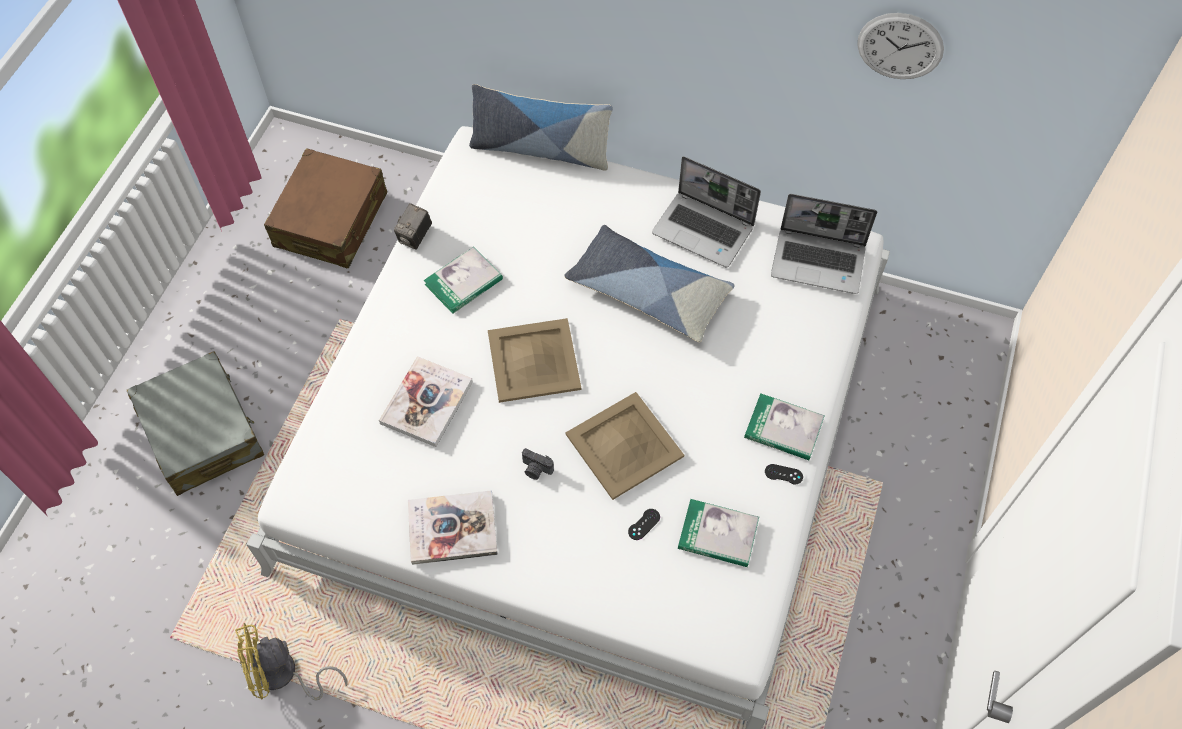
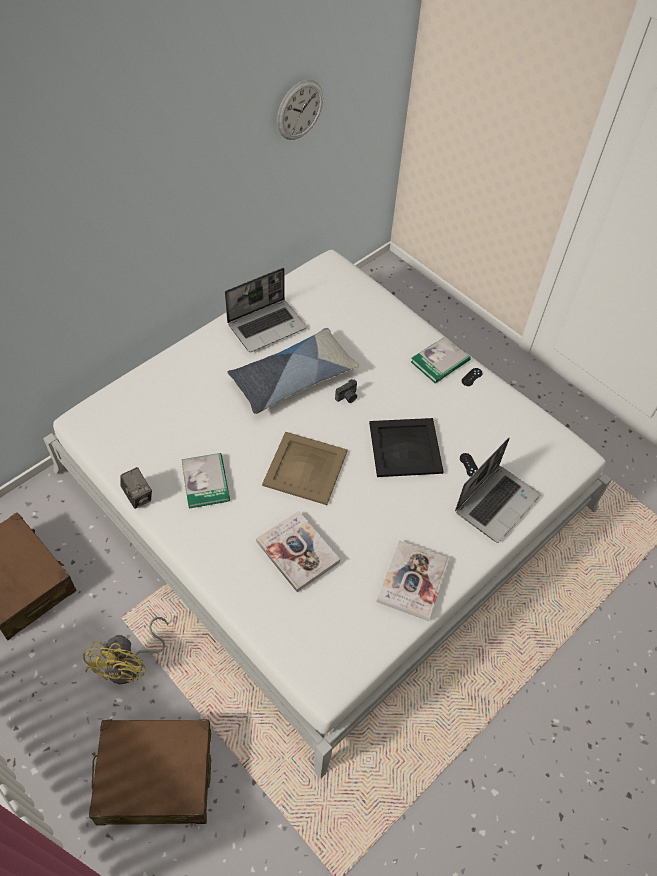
camera: 65 degrees left, 5 degrees down
grey suitcase [127,351,264,496] -> brown suitcase [89,719,211,826]
yellow fan [235,623,347,701] -> yellow fan moved to [83,617,168,684]
pillow [469,84,613,171] -> none
camera [522,448,554,480] -> camera moved to [335,379,357,403]
beige tray [566,392,684,500] -> black tray [369,418,444,477]
book [678,499,759,567] -> none
laptop [771,194,877,294] -> laptop moved to [455,438,540,543]

